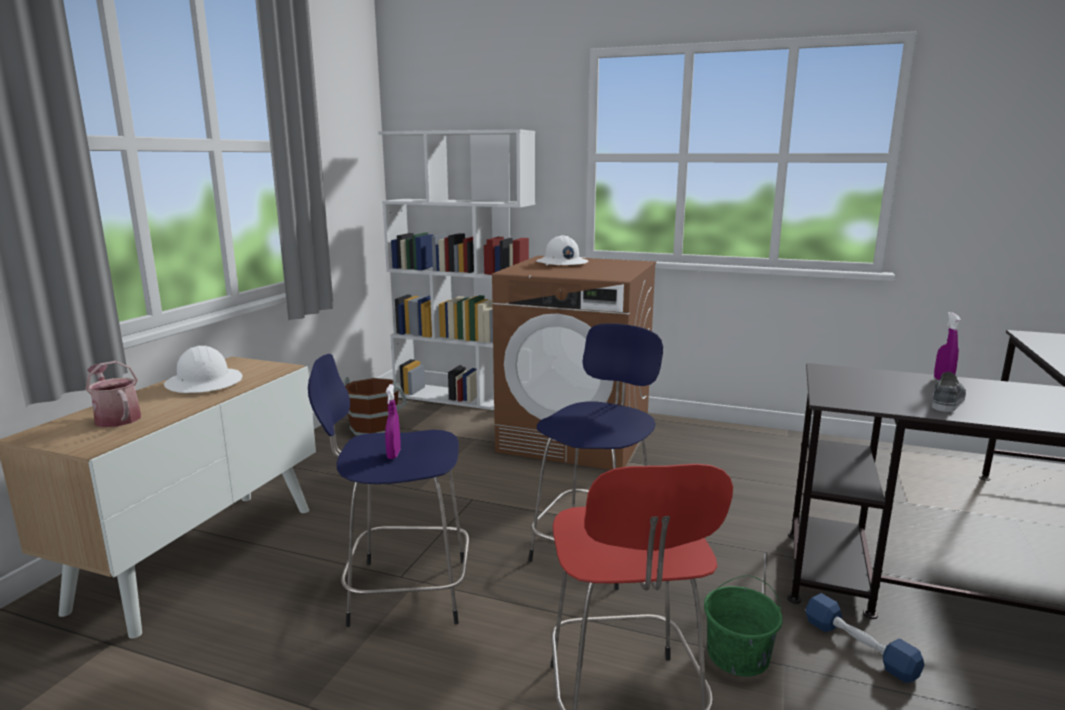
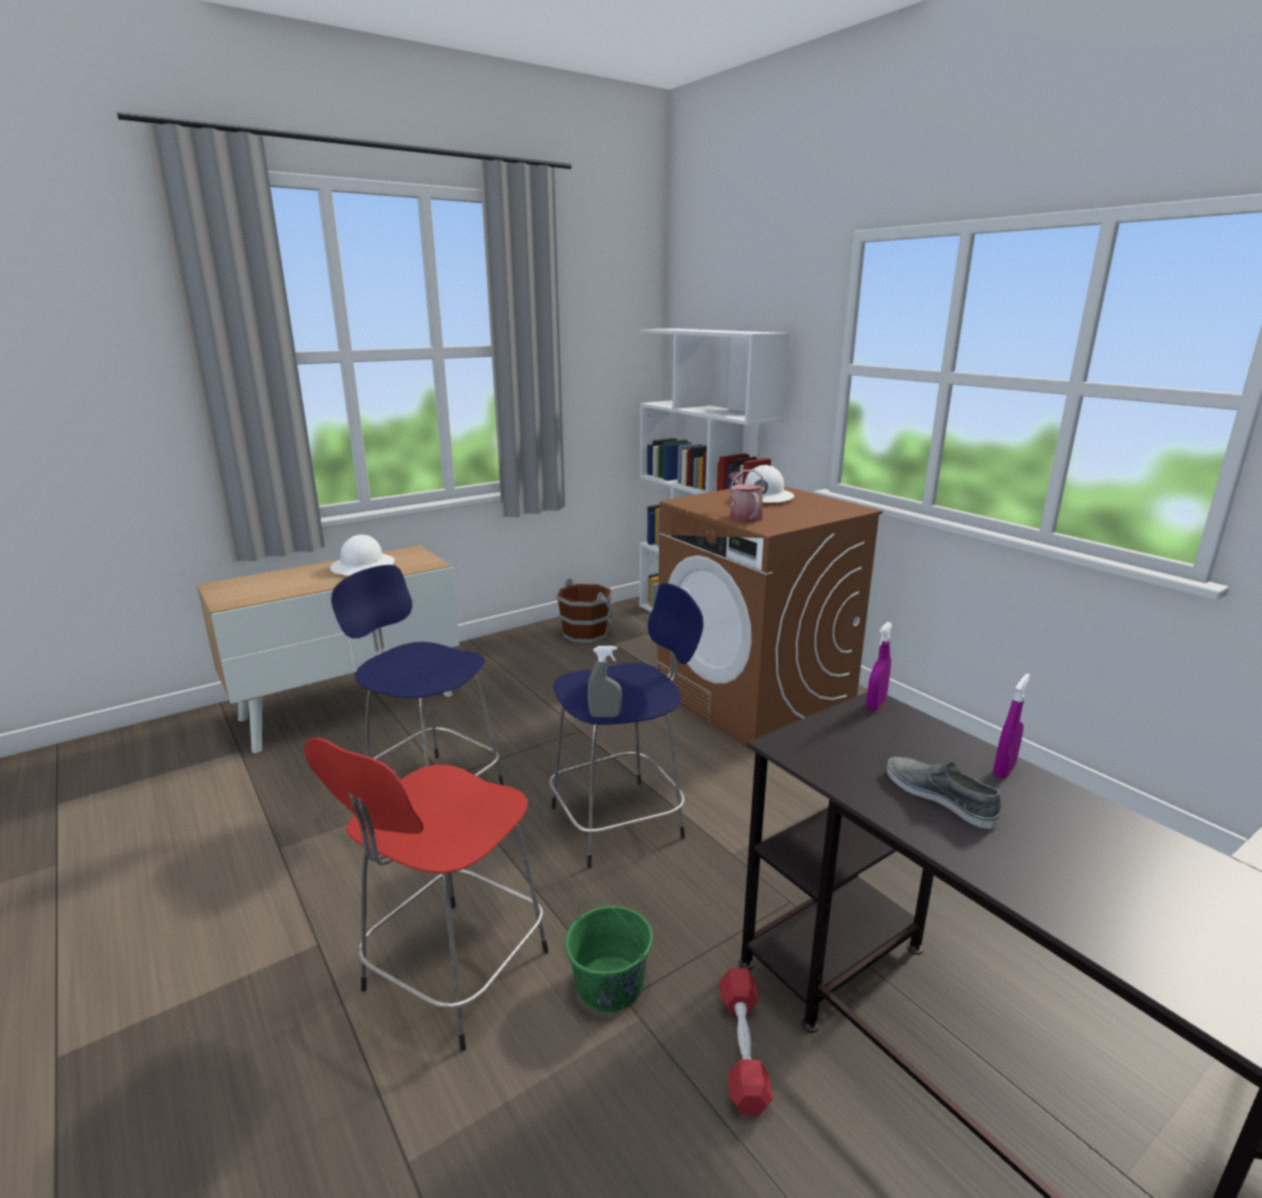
camera: 35 degrees right, 5 degrees up
watering can [85,361,141,427] -> watering can moved to [729,469,766,523]
purple spray bottle [385,384,400,459] -> purple spray bottle moved to [866,622,892,711]
blue dumbbell [806,593,925,683] -> red dumbbell [720,968,773,1116]
grey shoe [932,372,966,412] -> grey shoe turned 105 degrees counterclockwise [887,757,1001,829]
none -> grey spray bottle [588,646,622,717]

